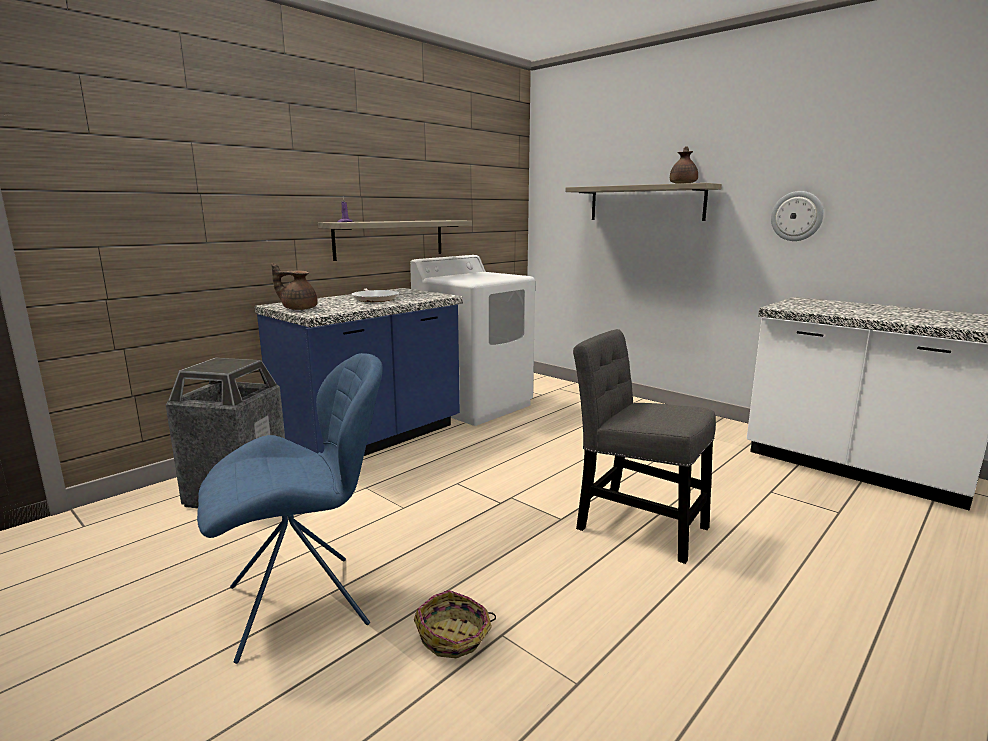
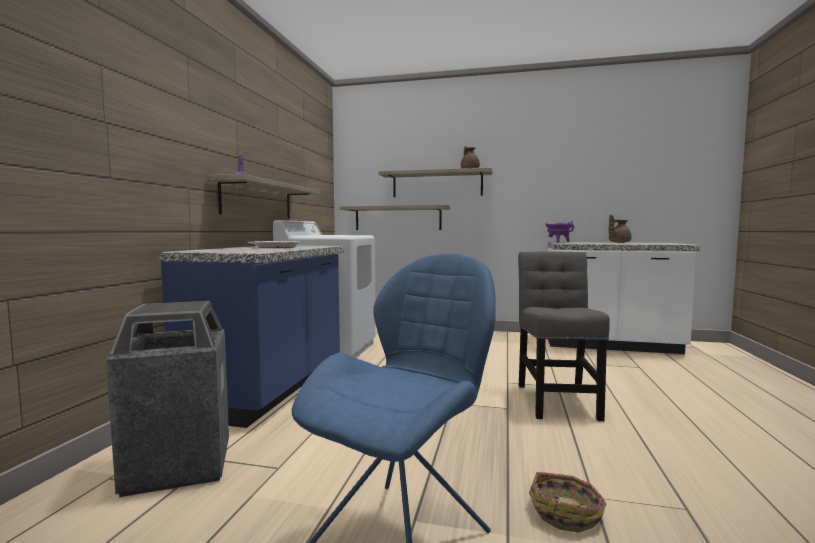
camera: 30 degrees left, 10 degrees down
brown teapot [271,263,318,310] -> brown teapot moved to [608,215,631,243]
grey chair [573,329,716,564] -> grey chair turned 90 degrees clockwise [518,252,610,421]
wall clock [771,191,824,241] -> none
none -> shelf [340,205,450,230]
none -> purple cooking pot [545,221,574,243]

